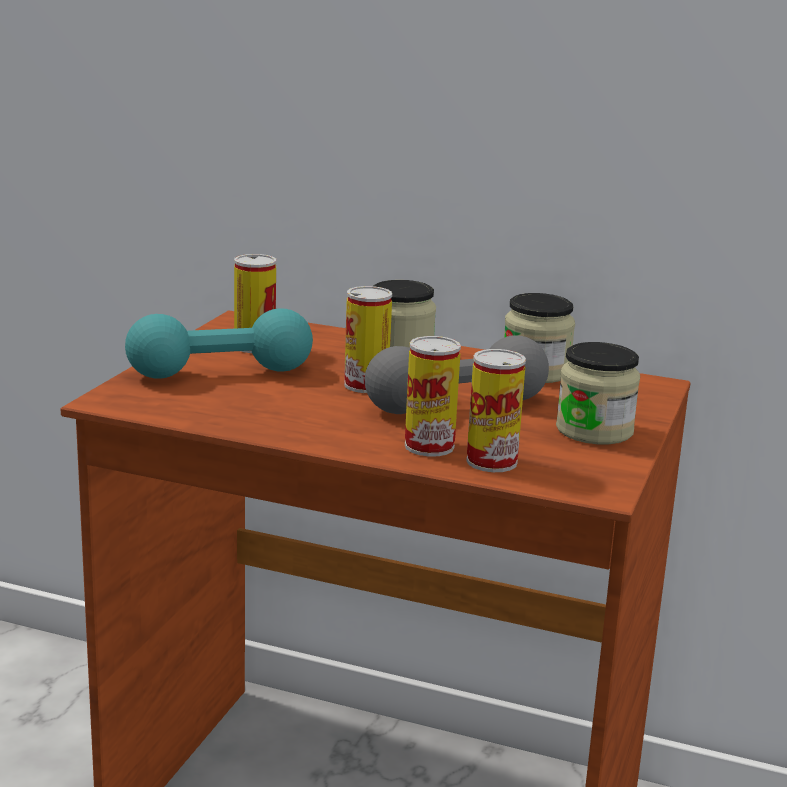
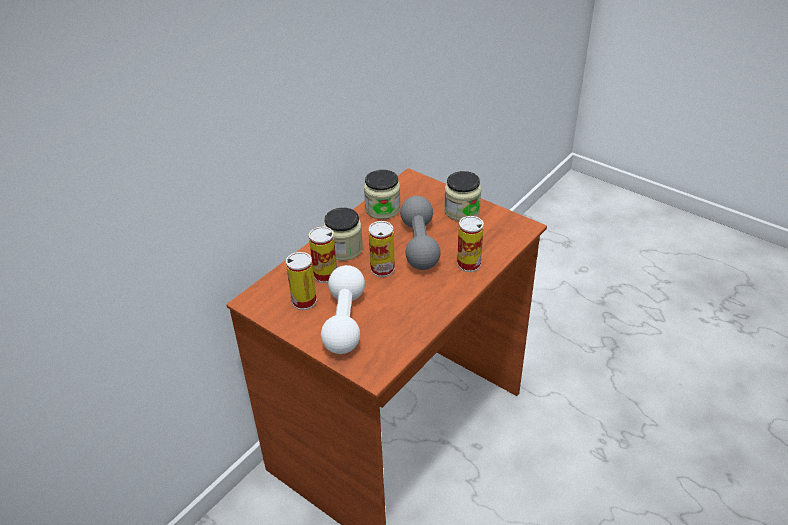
camera: 70 degrees left, 20 degrees up
turquoise dumbbell [125,308,313,379] -> white dumbbell [321,265,365,354]
can [466,349,526,472] -> can moved to [309,226,337,283]

